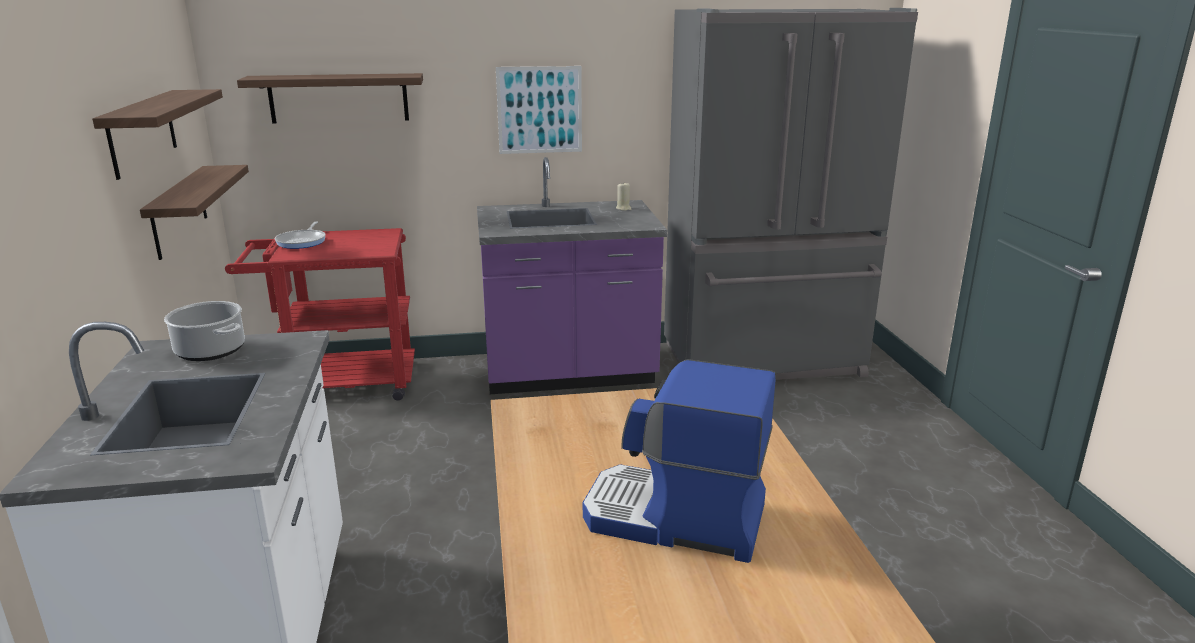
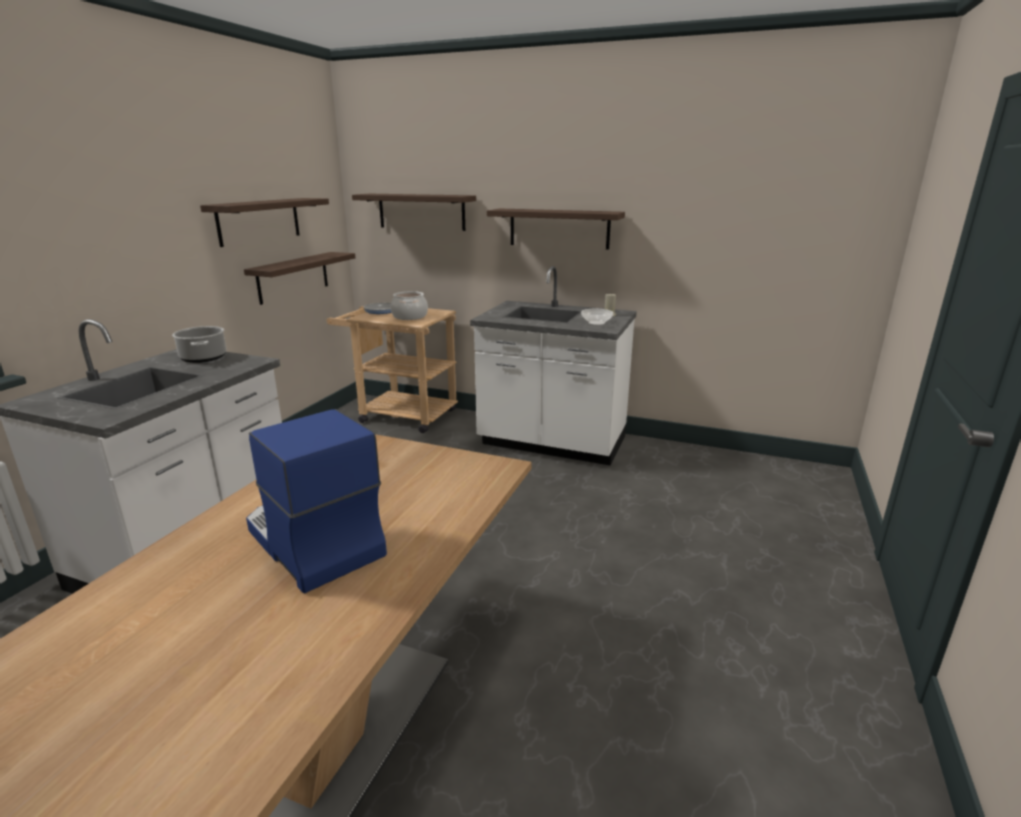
camera: 30 degrees right, 0 degrees up
red cart [225,228,415,401] -> beige cart [326,306,458,433]
purple counter [477,157,667,394] -> white counter [470,266,637,465]
picture [496,66,582,154] -> shelf [487,208,625,250]
grey fridge [664,8,918,380] -> none
none -> cooking pot [390,291,428,320]
none -> bowl [581,309,613,325]

